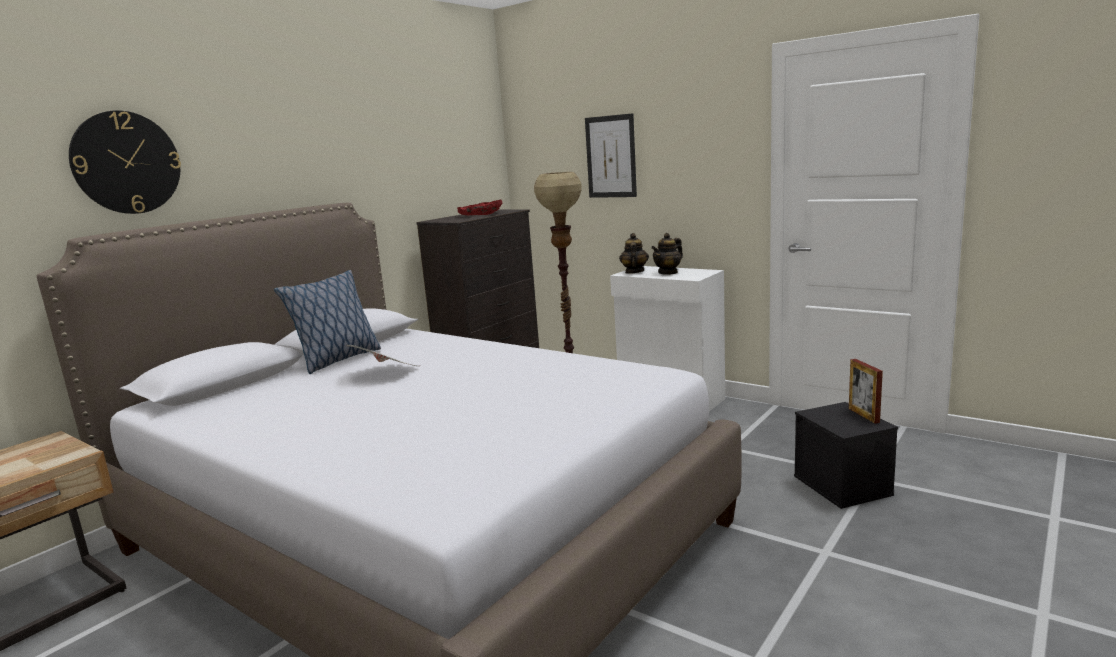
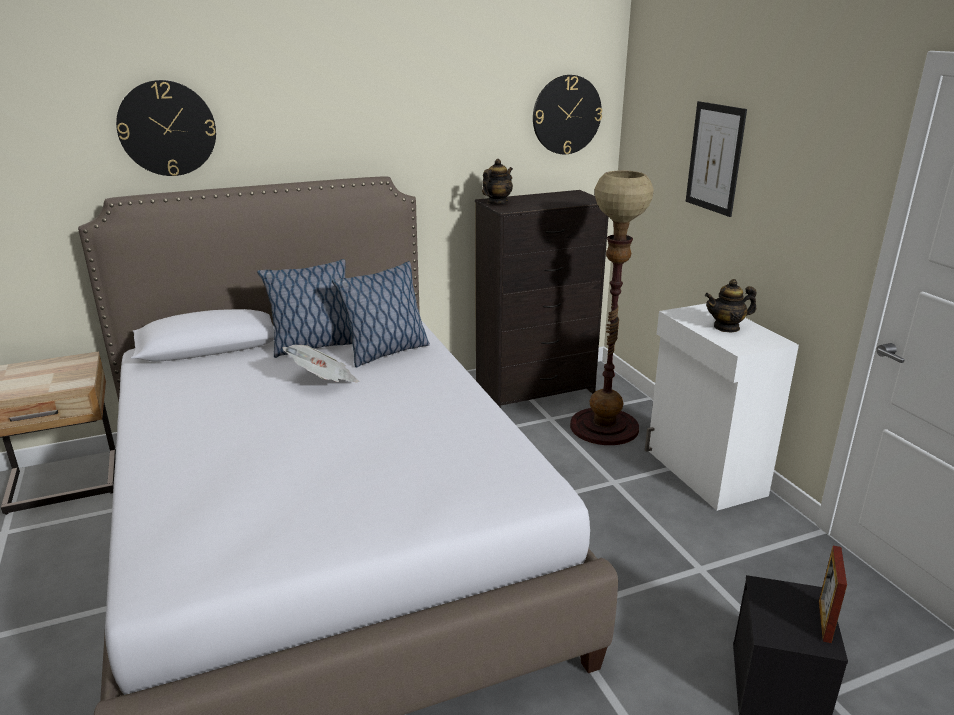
camera: 30 degrees right, 10 degrees up
red bowl [457,200,502,215] -> none
teapot [619,233,649,274] -> teapot moved to [482,159,513,204]
none -> pillow [332,261,430,368]
none -> wall clock [533,75,602,154]

